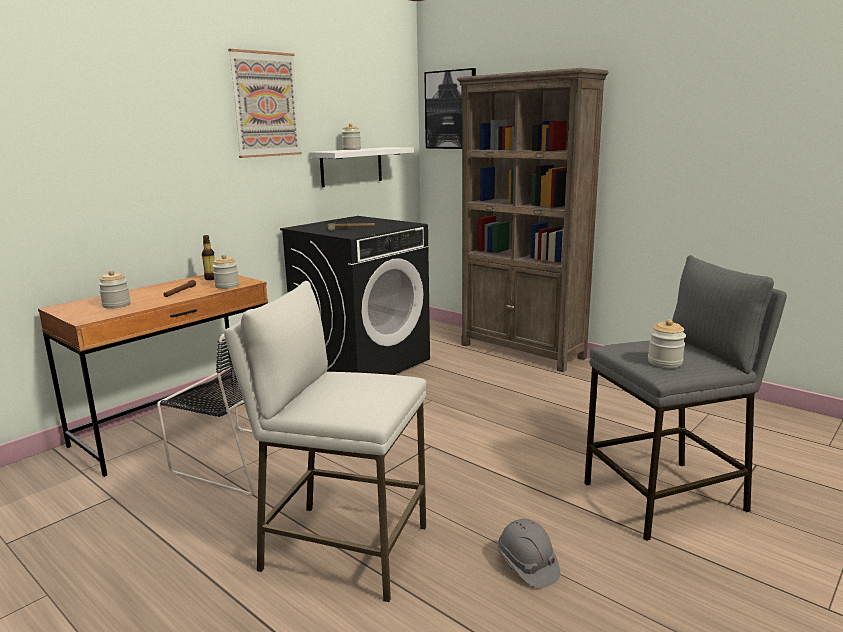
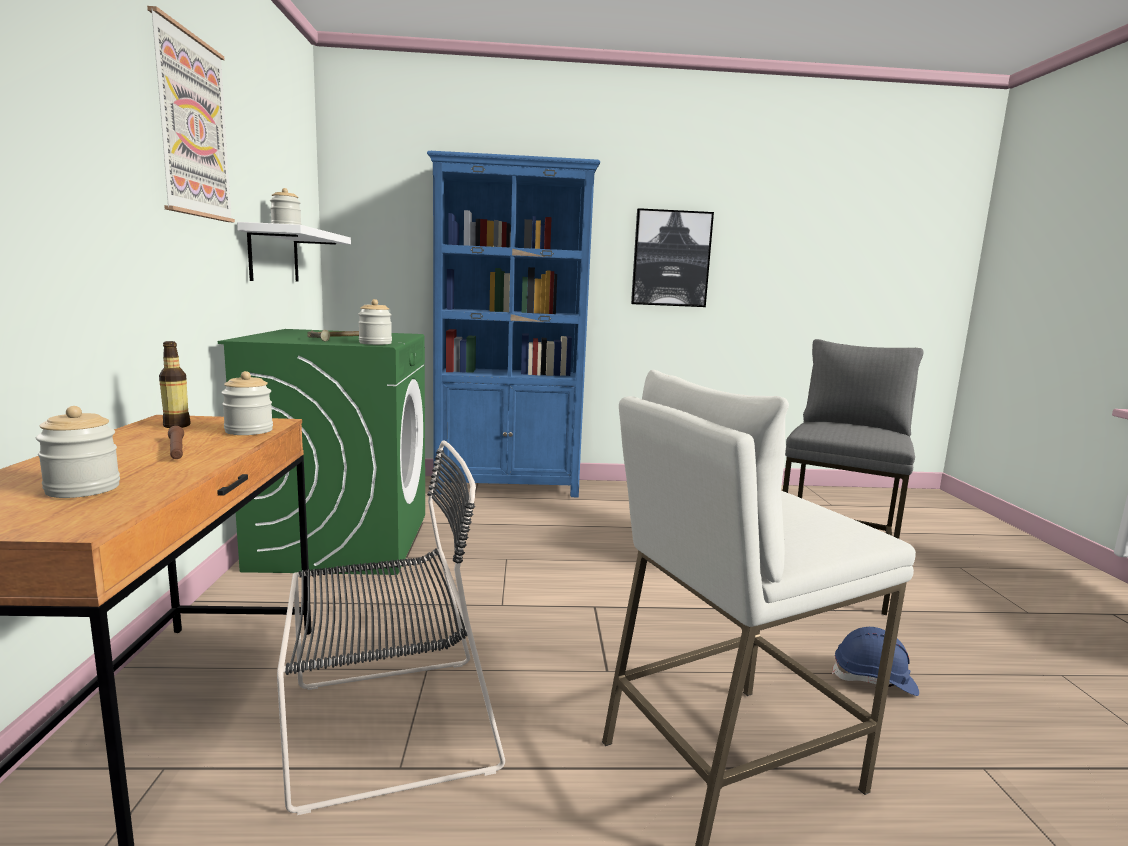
camera: 45 degrees left, 5 degrees down
black washing machine [280,216,430,375] -> green washing machine [218,329,425,575]
picture [424,68,476,149] -> picture moved to [631,208,714,307]
brown bookcase [457,68,609,372] -> blue bookcase [427,151,600,497]
grey hard hat [497,519,561,589] -> blue hard hat [832,627,919,696]
jar [648,319,686,368] -> jar moved to [358,299,392,345]

